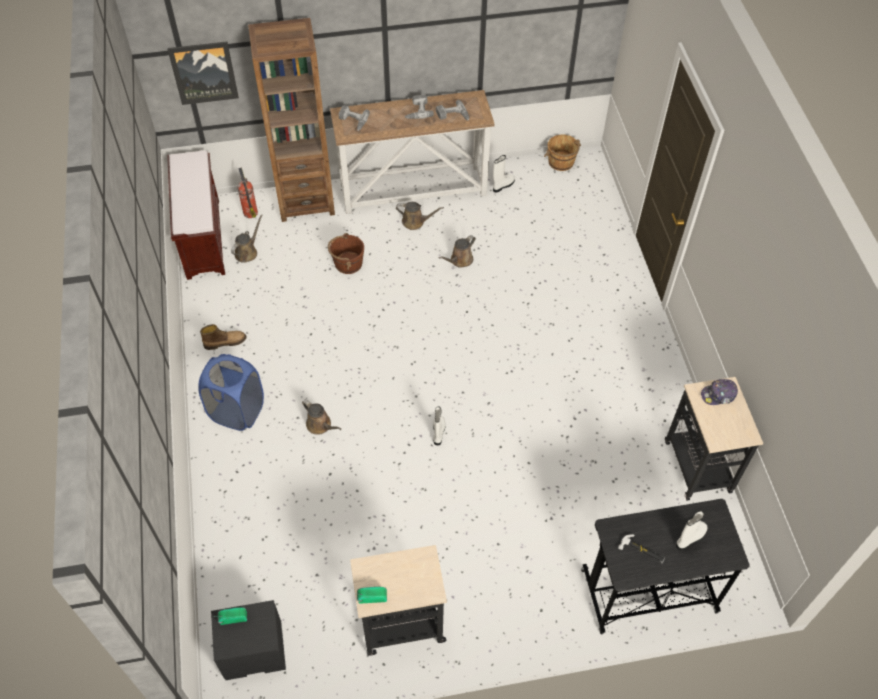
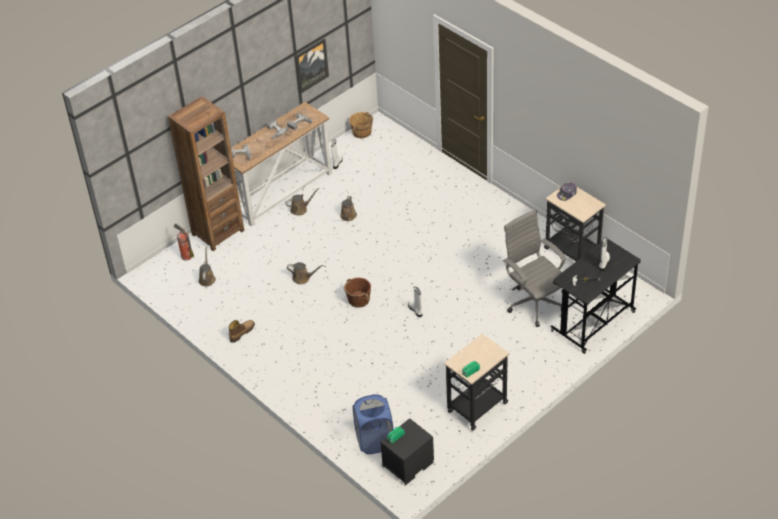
camera: 30 degrees left, 10 degrees down
picture [167,41,239,105] -> picture moved to [295,38,329,94]
brown bench [167,150,225,280] -> none
blue laundry basket [198,354,264,431] -> blue laundry basket moved to [353,394,393,454]
brown watering can [302,399,341,435] -> brown watering can moved to [287,262,323,284]
brown bucket [328,233,364,274] -> brown bucket moved to [344,278,371,308]
none -> grey office chair [503,210,566,327]

